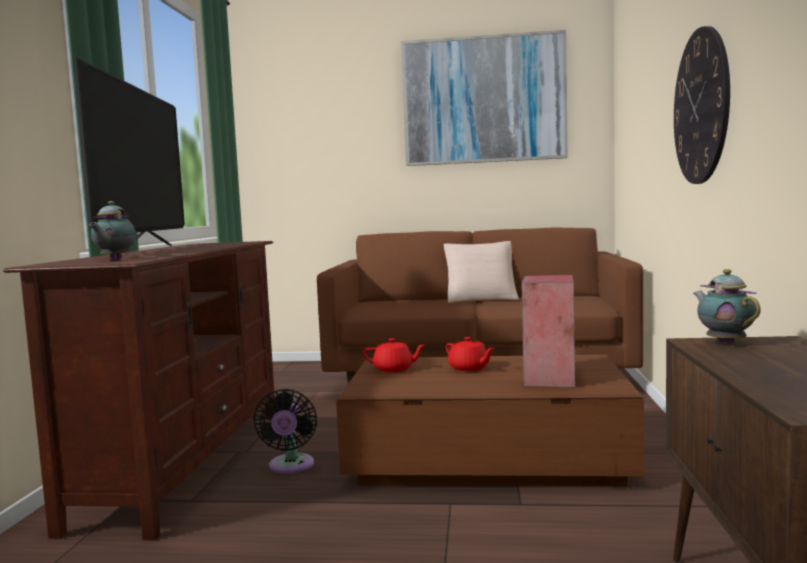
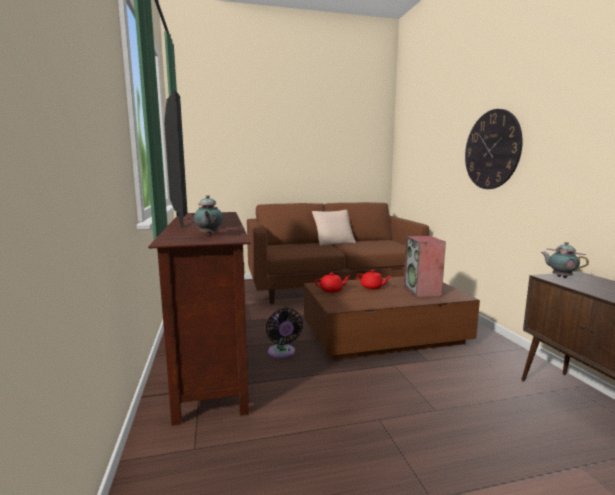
camera: 20 degrees left, 5 degrees up
picture [401,30,568,166] -> none

